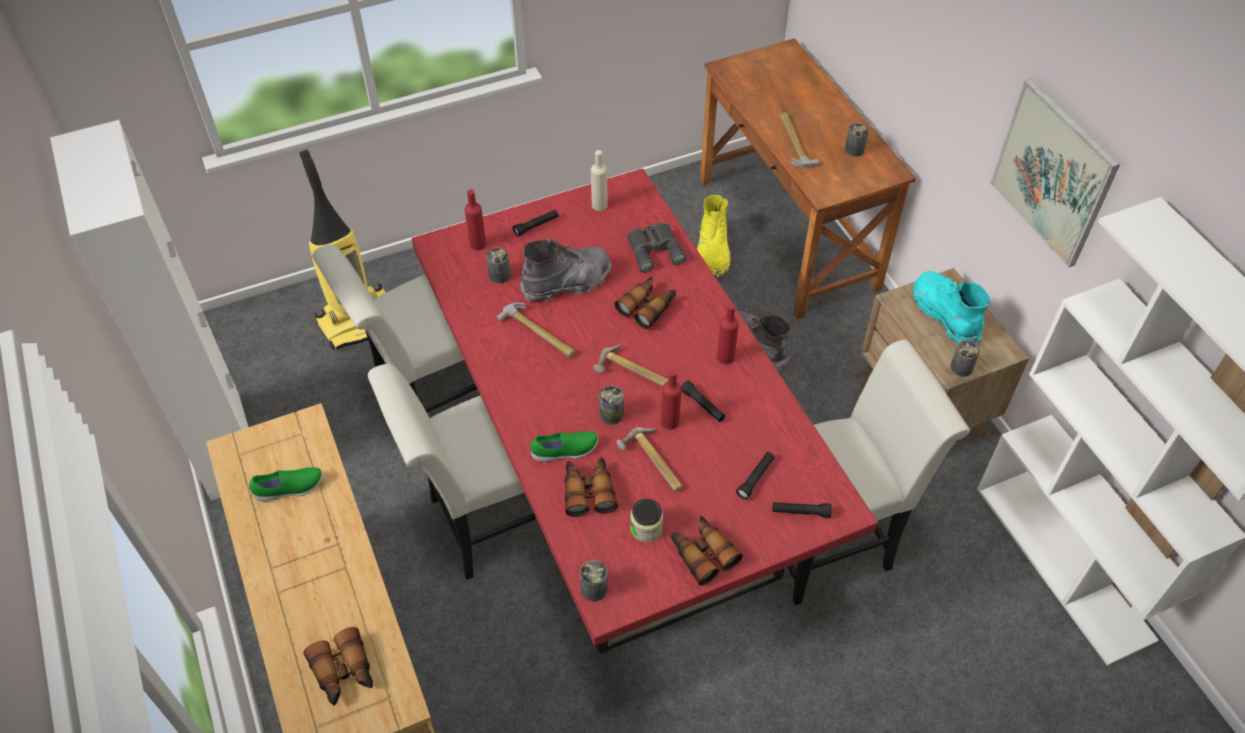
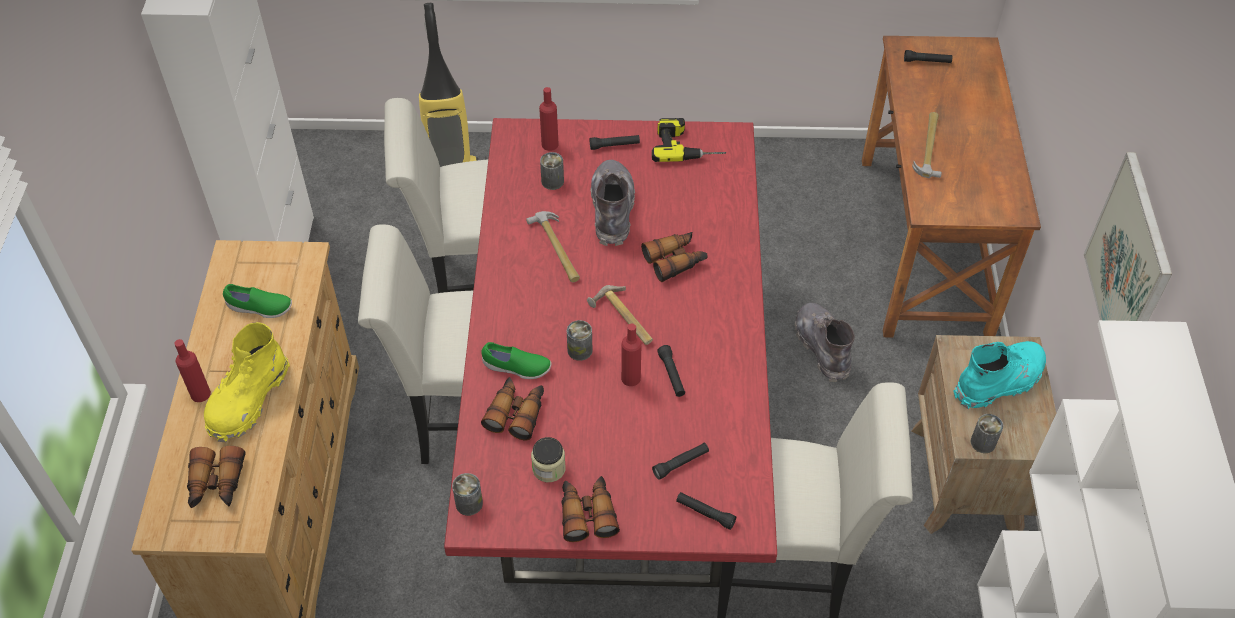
camera: 25 degrees right, 0 degrees up
grey boot [520,239,611,302] -> grey boot turned 90 degrees counterclockwise [591,160,635,246]
beige bottle [591,150,608,211] -> power drill [652,118,726,162]
hammer [616,427,682,491] -> none
grey binoculars [627,223,686,273] -> none
yellow boot [697,195,731,278] -> yellow boot moved to [204,322,290,442]
red bottle [717,303,739,364] -> red bottle moved to [174,339,211,402]
can [844,123,869,157] -> none
turquoise boot [913,271,990,344] -> turquoise boot turned 60 degrees clockwise [953,341,1046,409]
none -> black flashlight [904,50,953,63]

